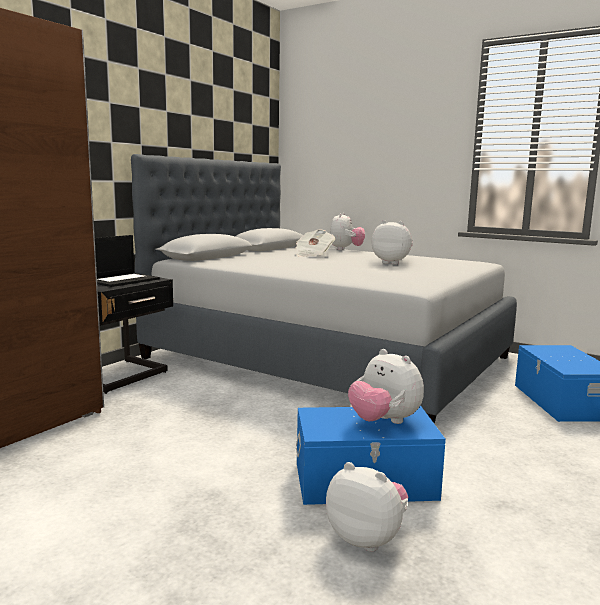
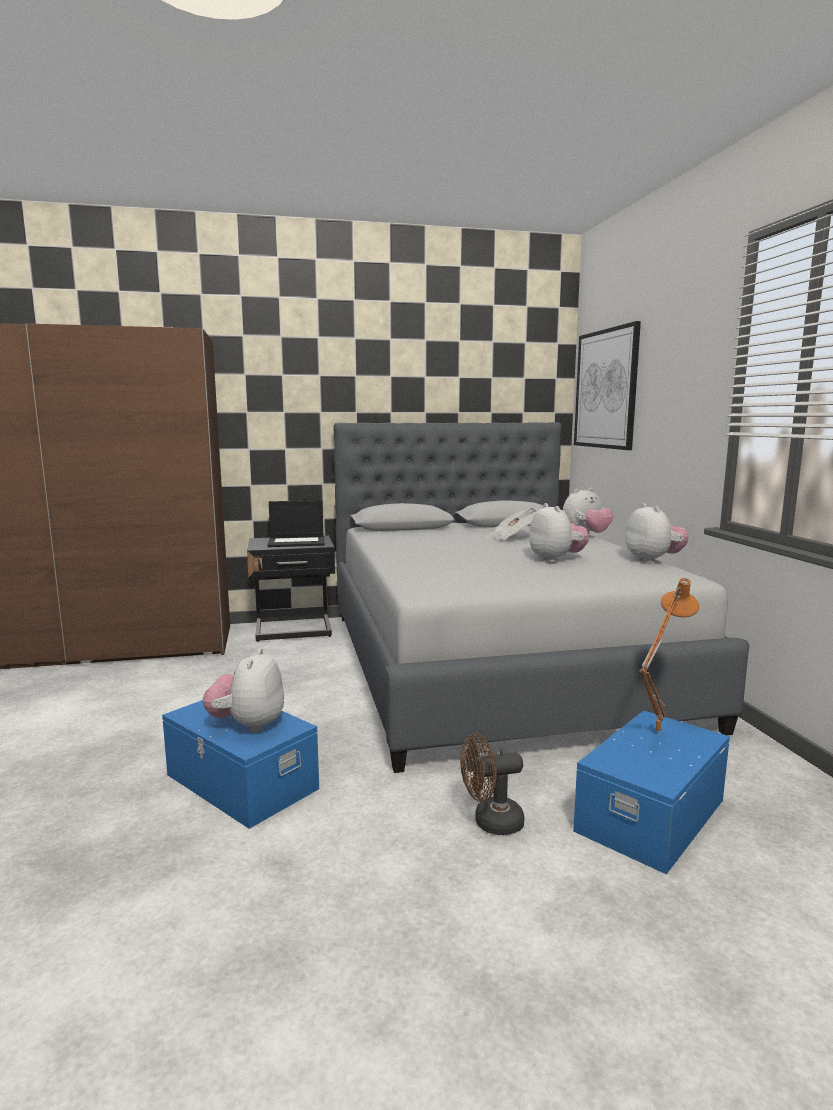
camera: 45 degrees right, 0 degrees up
plush toy [326,462,408,552] -> plush toy moved to [625,503,688,564]
none -> brown fan [460,733,525,835]
none -> picture [574,321,641,450]
none -> orange table lamp [640,578,699,735]

